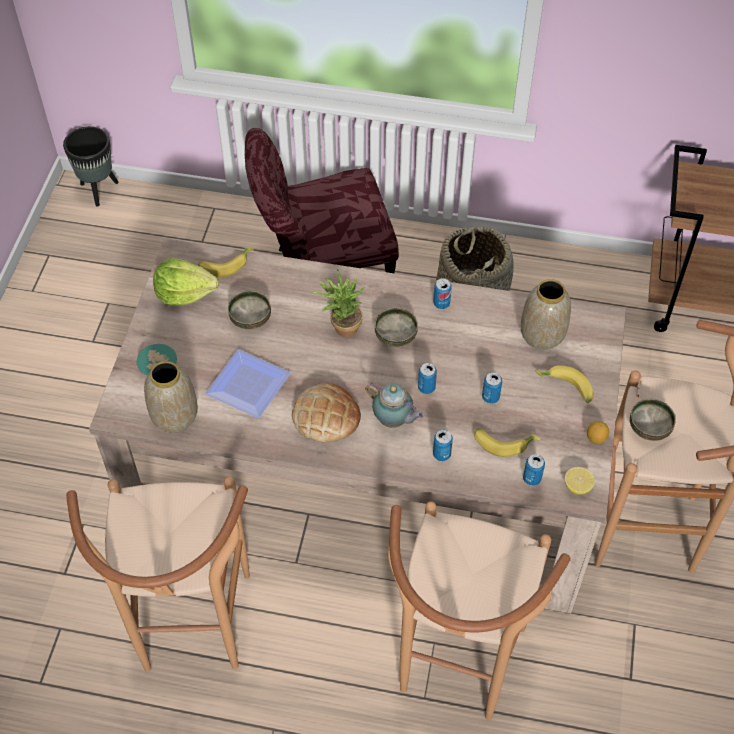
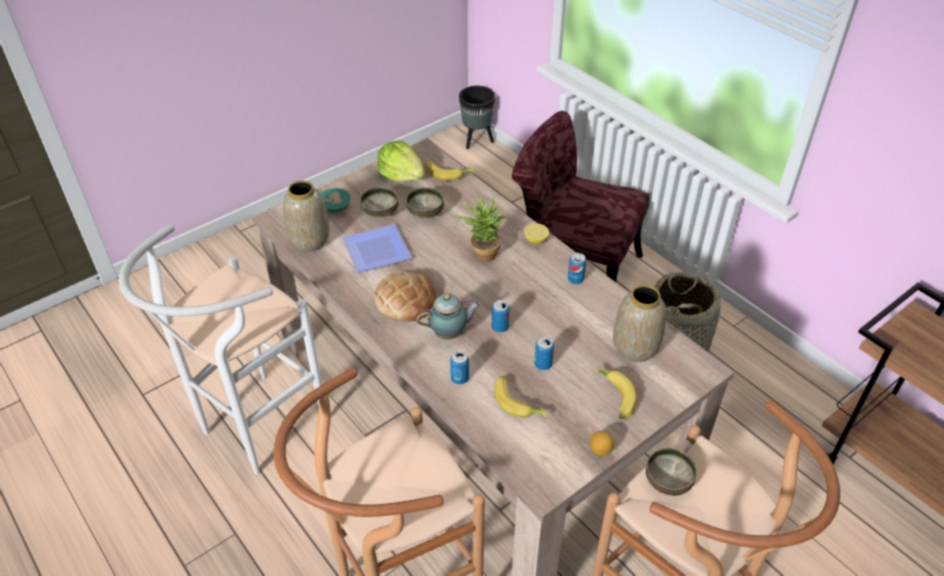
camera: 40 degrees right, 10 degrees down
brown stool [66,476,250,672] -> white stool [119,224,322,475]
teapot [365,383,424,428] -> teapot turned 90 degrees counterclockwise [416,294,481,340]
bowl [375,307,418,347] -> bowl moved to [360,187,399,218]
can [523,454,545,486] -> none
lemon [565,467,595,495] -> lemon moved to [524,223,549,244]

